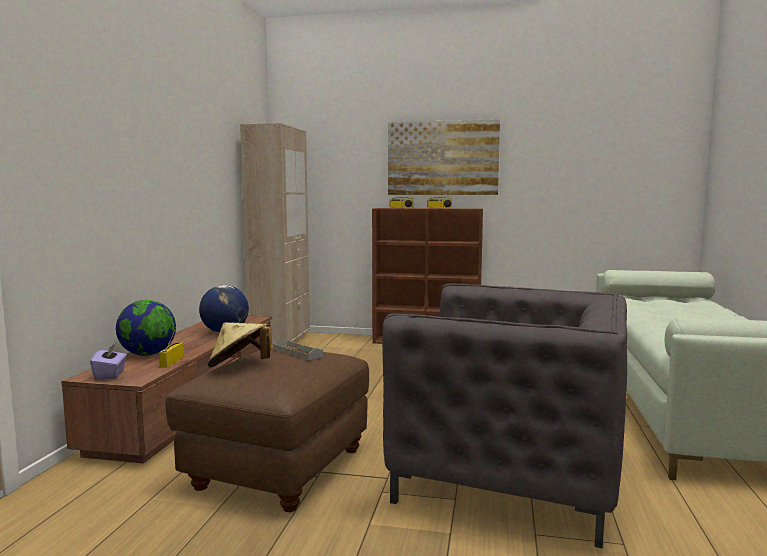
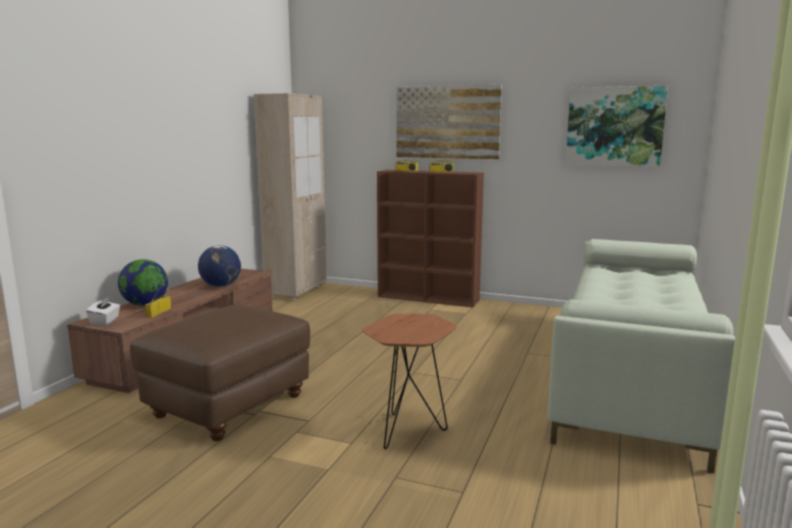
camera: 10 degrees right, 5 degrees up
purple tissue box [90,343,127,380] -> white tissue box [86,297,120,325]
beige hat [208,322,272,368] -> none
grey tray [273,338,323,360] -> none
grey armchair [382,284,627,549] -> brown side table [363,313,457,449]
none -> picture [566,86,668,167]

